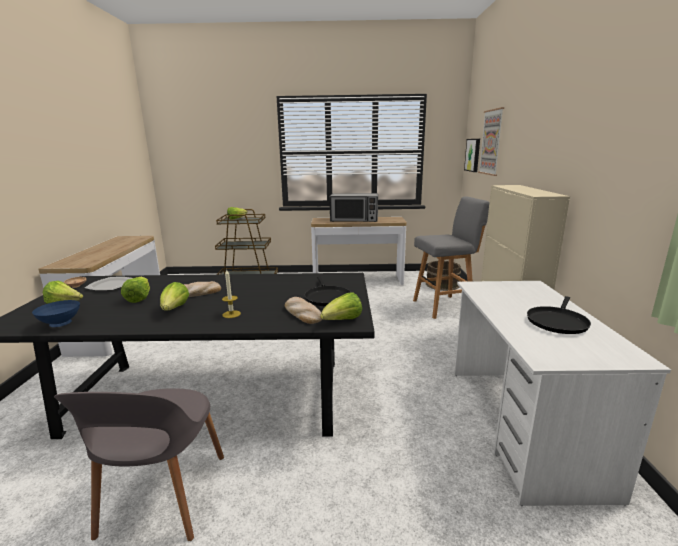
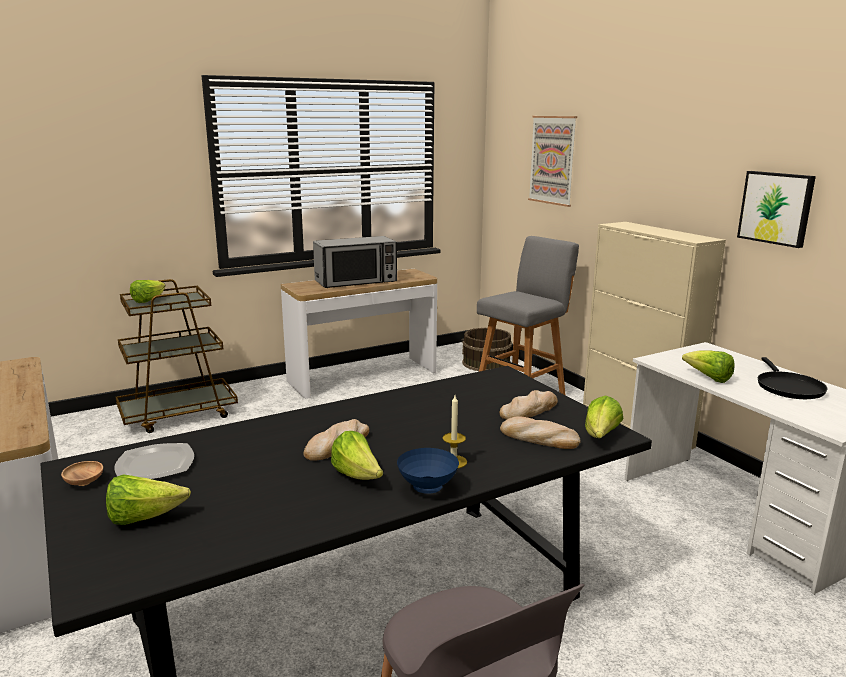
camera: 30 degrees left, 0 degrees up
blue bowl [32,300,80,327] -> blue bowl moved to [397,448,459,494]
lettuce [121,277,150,303] -> lettuce moved to [682,351,735,383]
black frying pan [304,276,351,306] -> bread [500,390,558,420]
picture [464,139,480,172] -> picture moved to [737,171,816,248]

